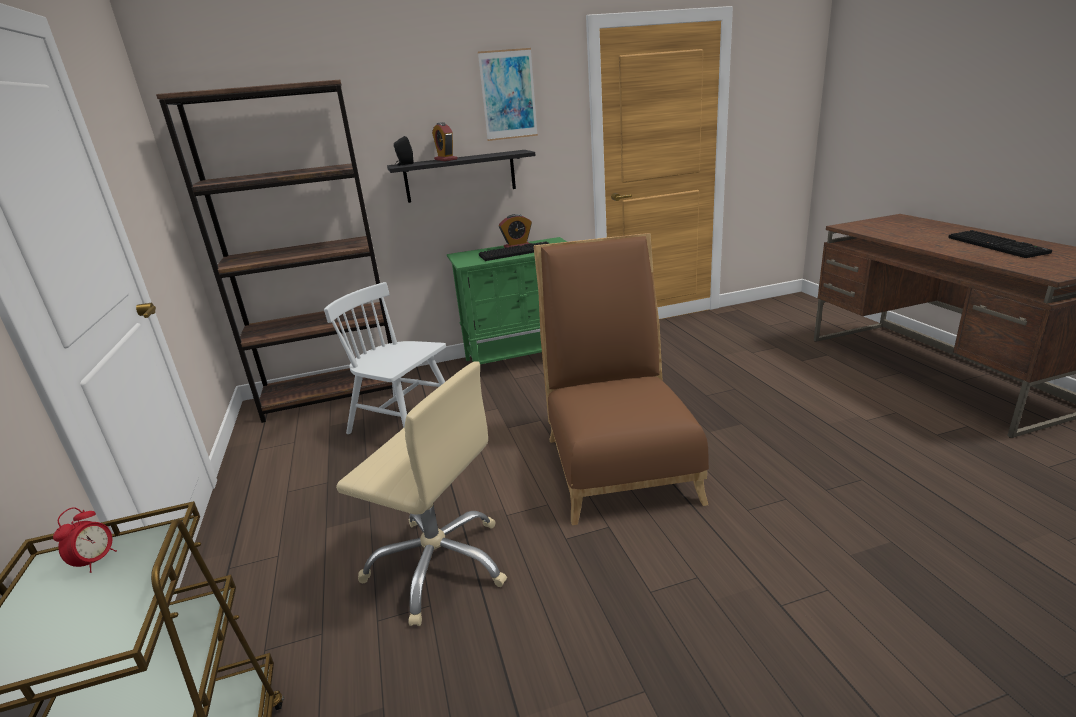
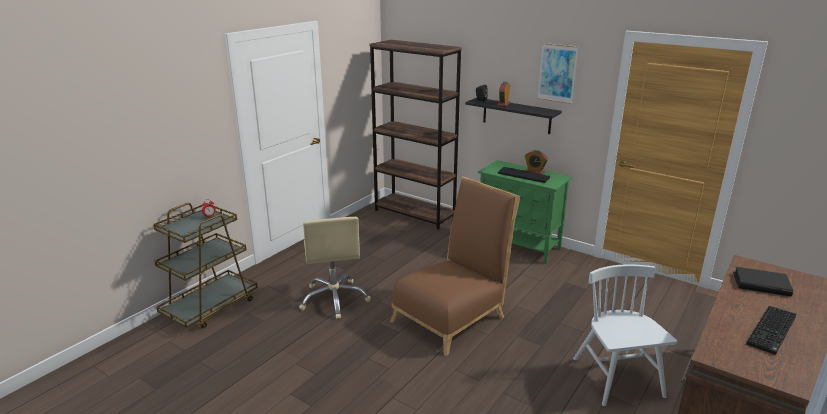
camera: 50 degrees right, 0 degrees up
white chair [324,282,446,434] -> white chair moved to [573,264,677,406]
none -> black book [733,267,793,296]

